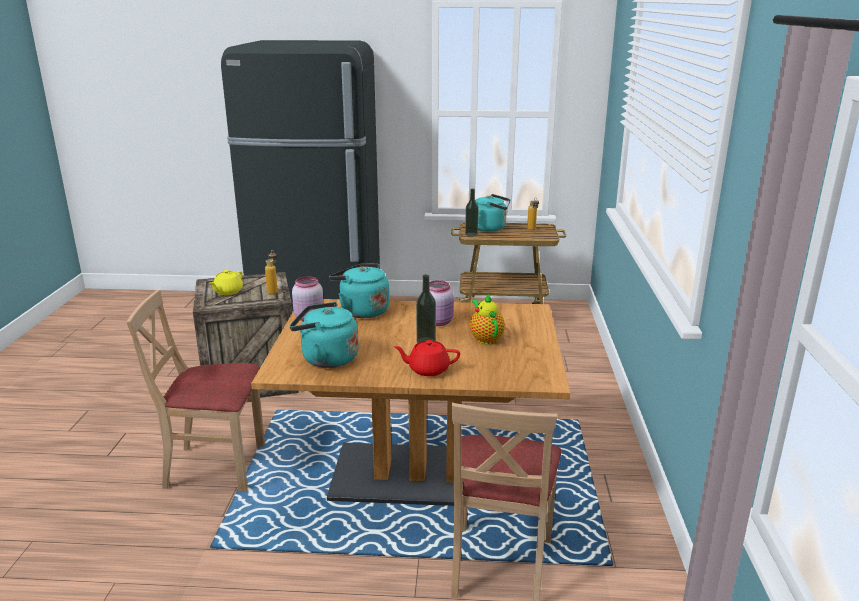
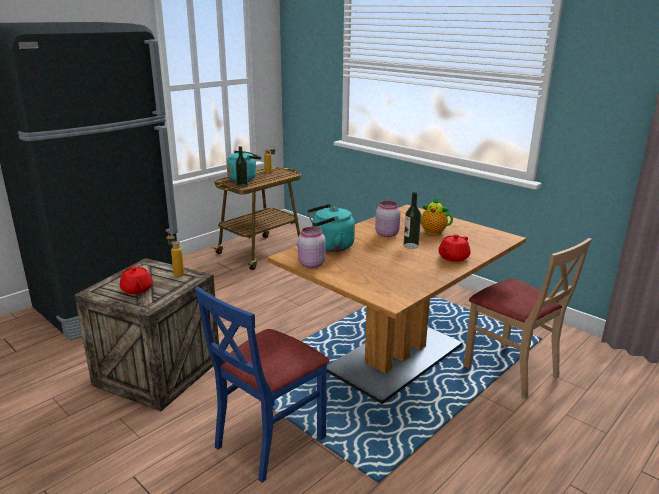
camera: 50 degrees left, 0 degrees up
beige chair [127,290,265,492] -> blue chair [195,286,329,483]
yellow teapot [210,270,243,295] -> red teapot [120,266,153,294]
turquoise kettle [290,302,359,368] -> none

